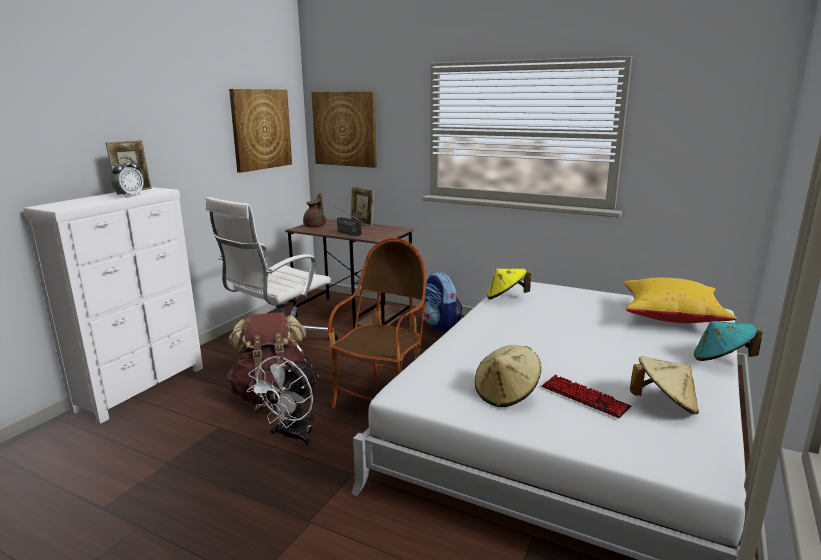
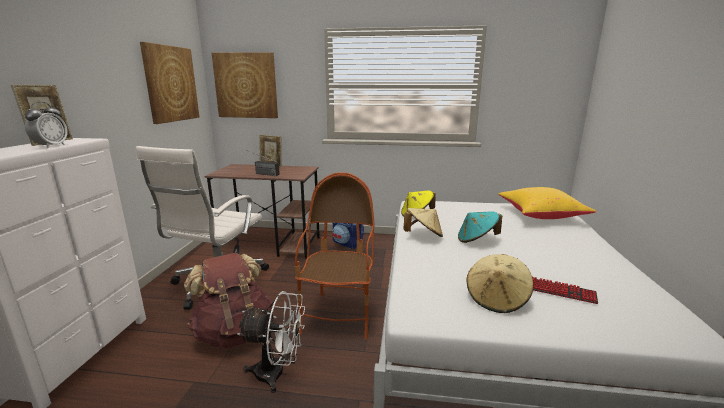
camera: 20 degrees left, 0 degrees up
white fan [247,356,319,445] -> white fan turned 90 degrees counterclockwise [237,291,305,393]
brown teapot [303,193,326,227] -> none
beige hat [630,356,699,414] -> beige hat moved to [403,208,443,237]
turquoise hat [694,321,763,361] -> turquoise hat moved to [458,211,502,243]

